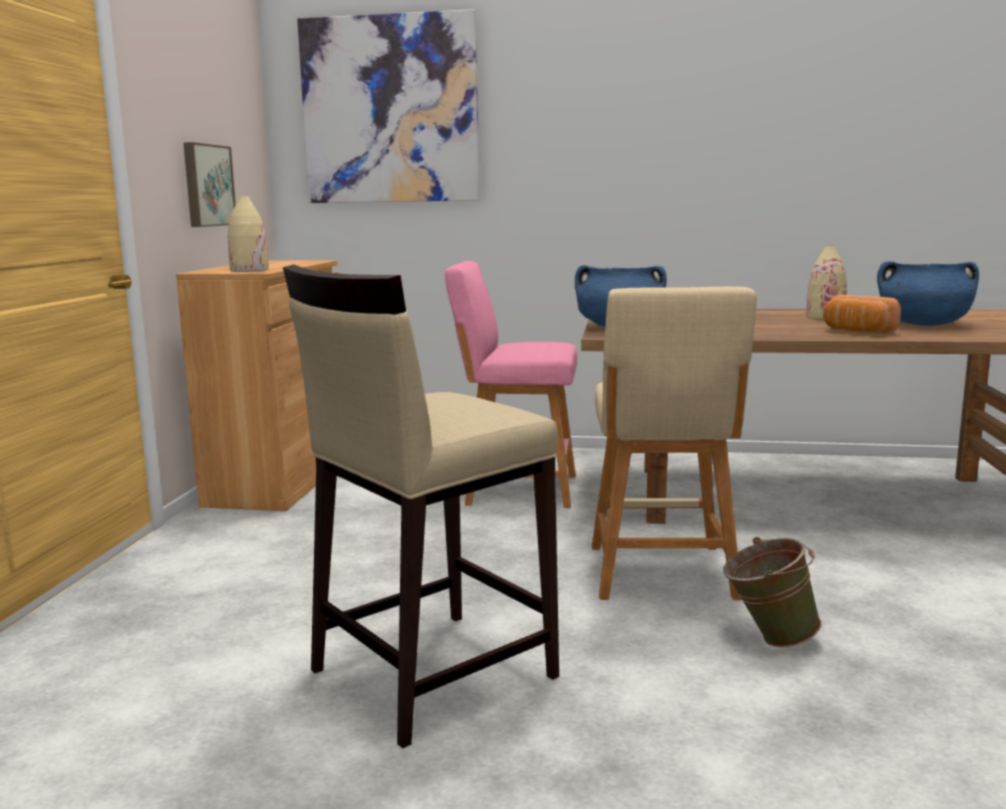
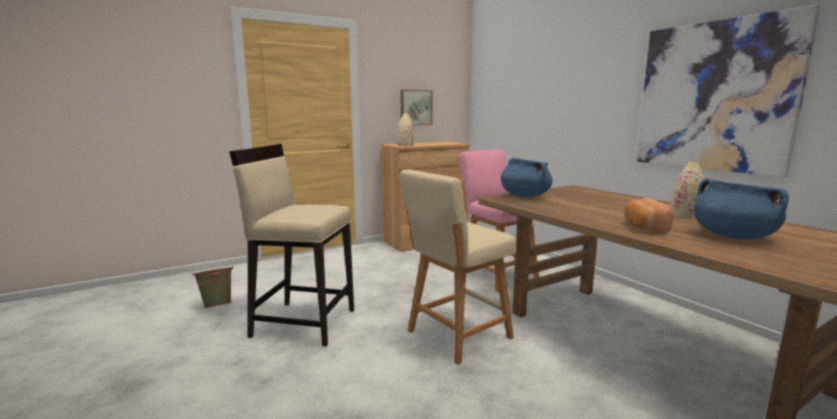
camera: 50 degrees right, 0 degrees up
picture [297,9,480,203] -> picture moved to [636,4,821,177]
green bucket [723,537,822,647] -> green bucket moved to [192,265,234,308]

